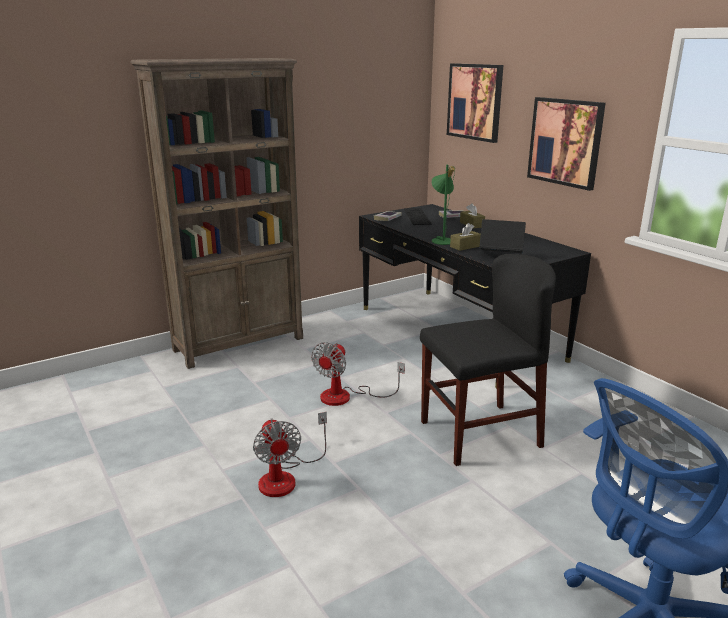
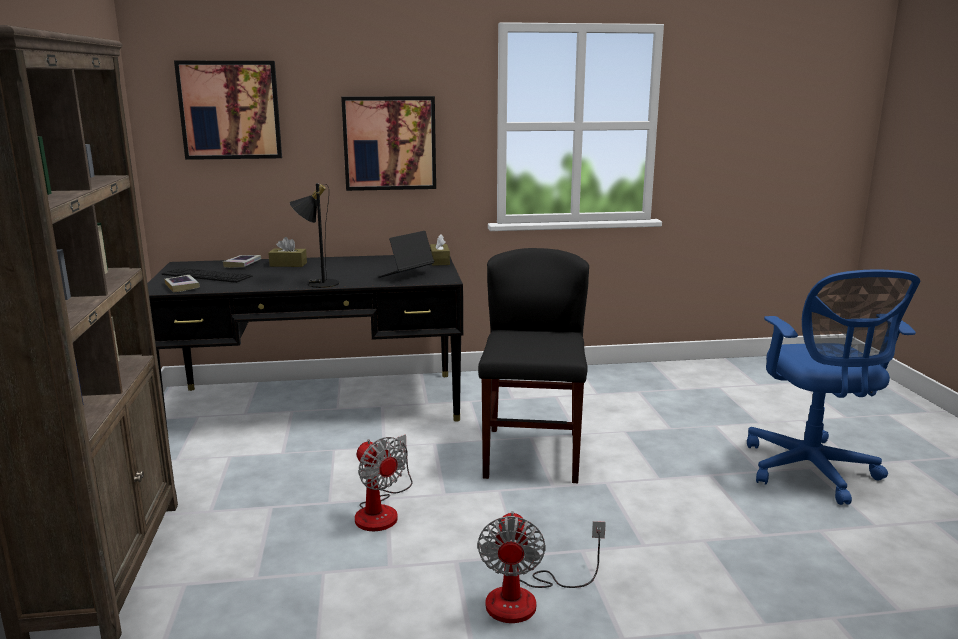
camera: 65 degrees left, 5 degrees down
fan [253,412,327,497] -> fan turned 90 degrees clockwise [477,511,606,623]
green table lamp [432,165,455,245] -> black table lamp [290,183,339,288]
brown tissue box [450,223,481,251] -> brown tissue box moved to [430,234,450,266]

